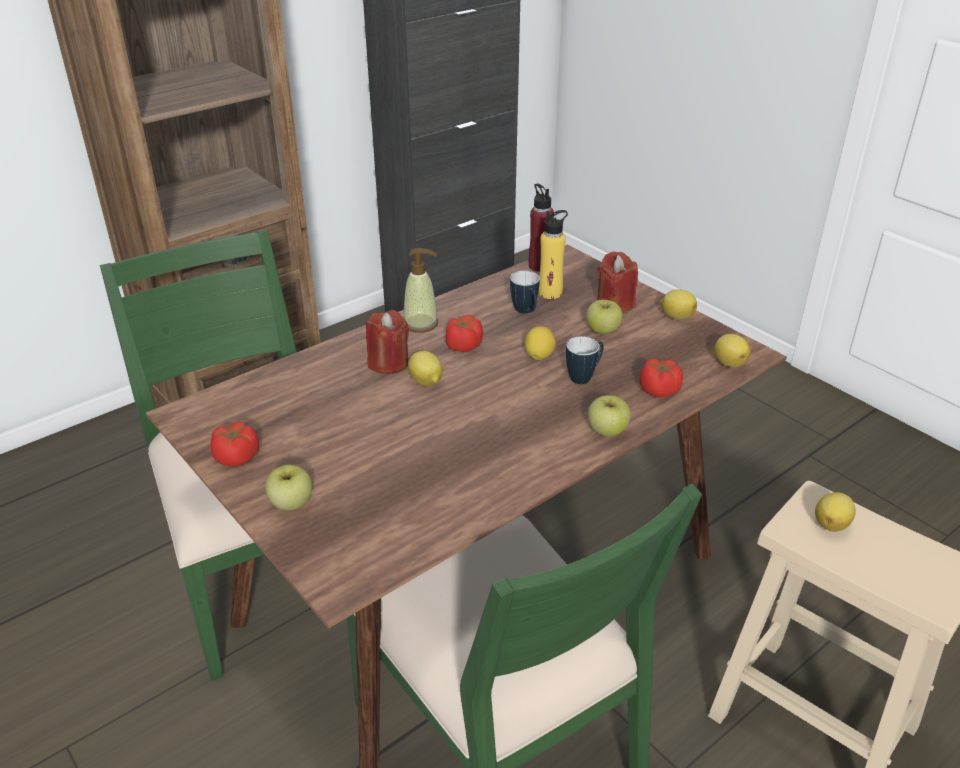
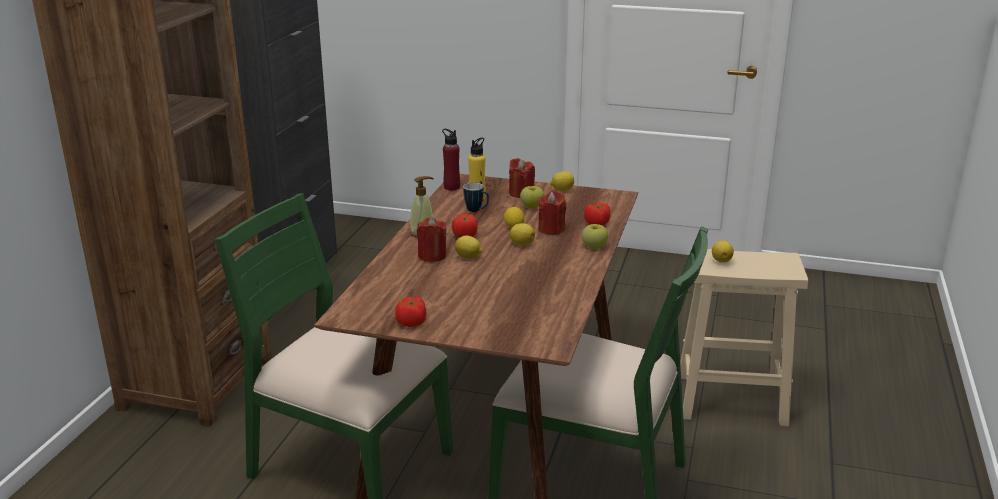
camera: 35 degrees left, 10 degrees down
apple [265,464,312,510] -> none
mug [566,336,603,384] -> red candle [538,191,566,235]
lemon [714,334,751,368] -> lemon moved to [509,223,535,246]

